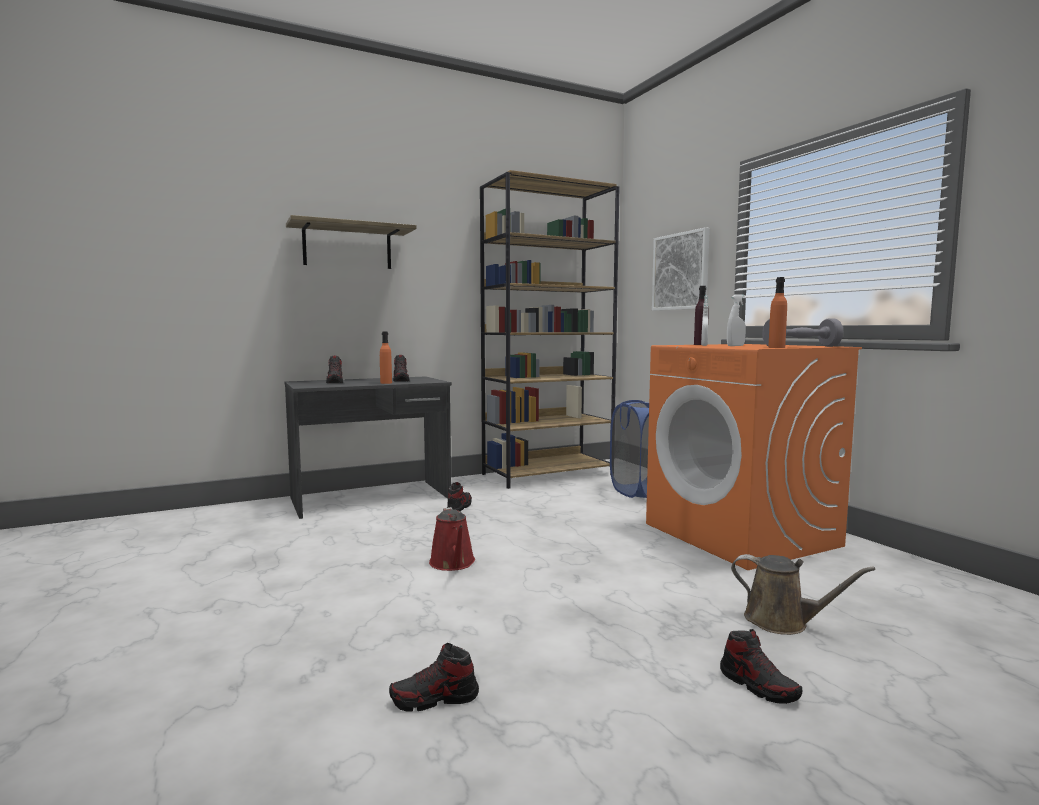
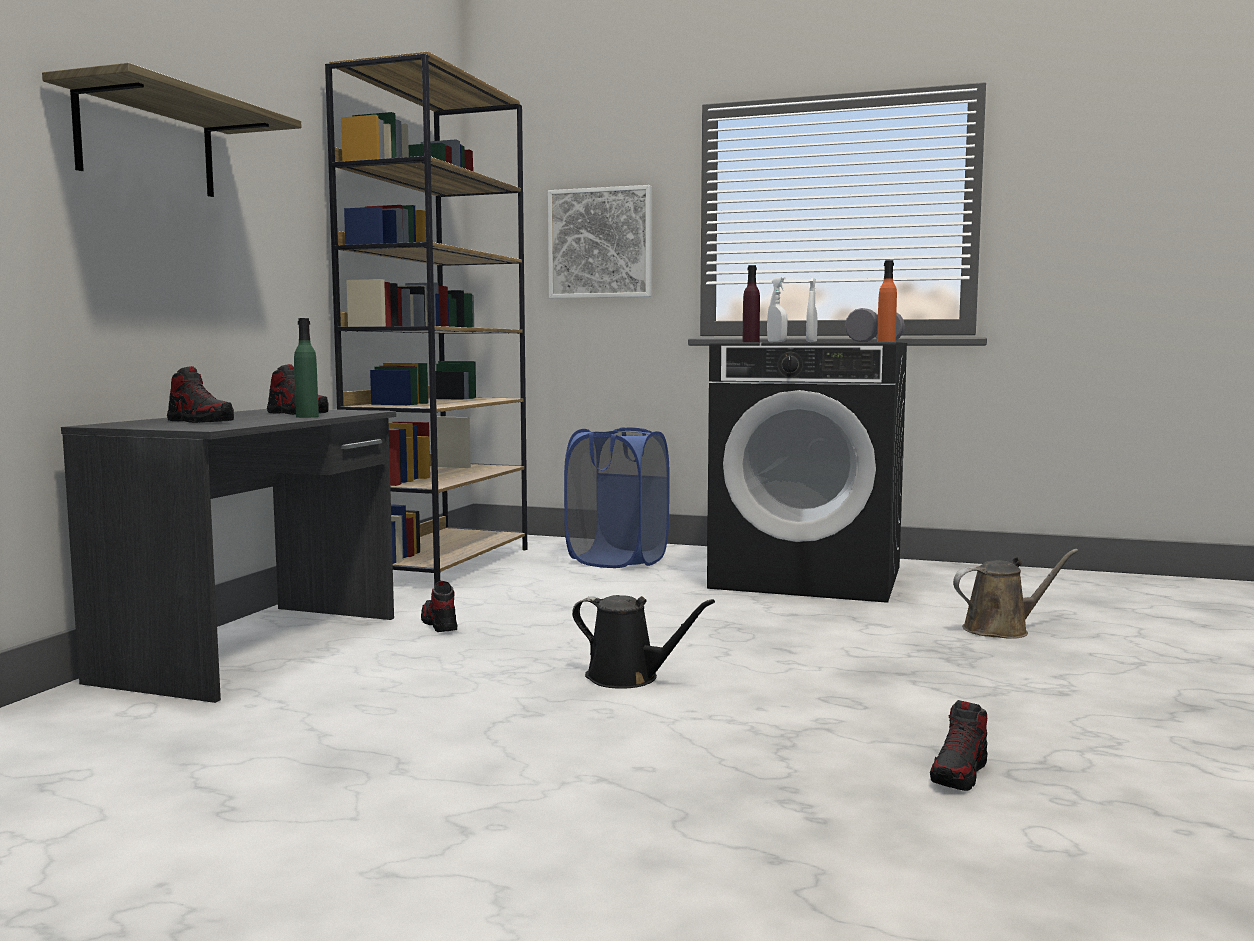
camera: 45 degrees left, 0 degrees up
orange bottle [380,331,392,384] -> green bottle [294,318,319,418]
red watering can [429,507,475,571] -> black watering can [572,595,715,689]
orange washing machine [646,344,862,570] -> black washing machine [707,342,907,603]
shoe [720,629,802,704] -> none

